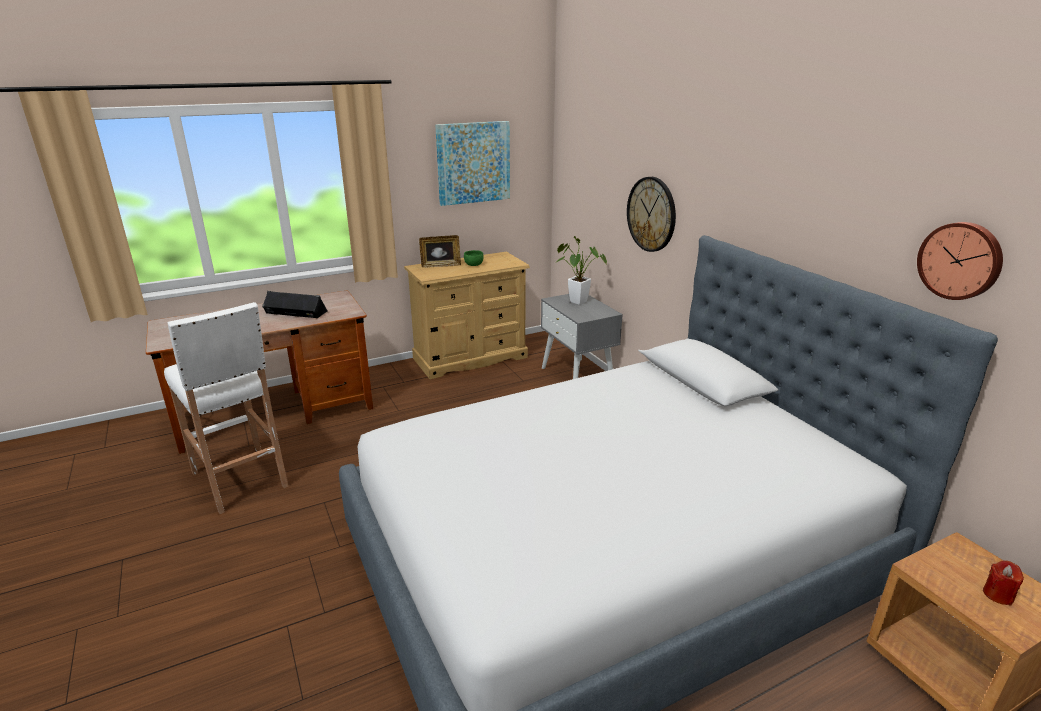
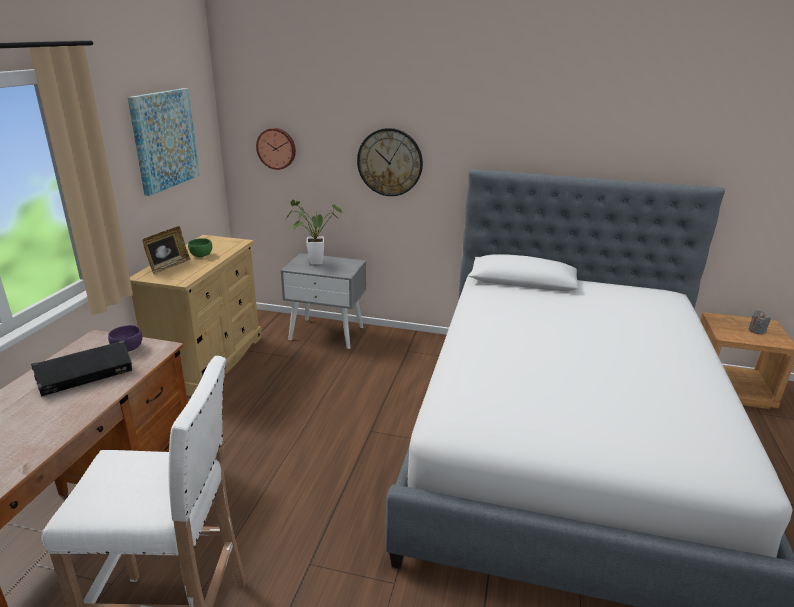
camera: 50 degrees left, 0 degrees up
wall clock [917,222,1003,300] -> wall clock moved to [256,128,296,170]
red candle [983,560,1024,606] -> grey candle [749,310,771,335]
none -> purple bowl [108,325,142,351]

